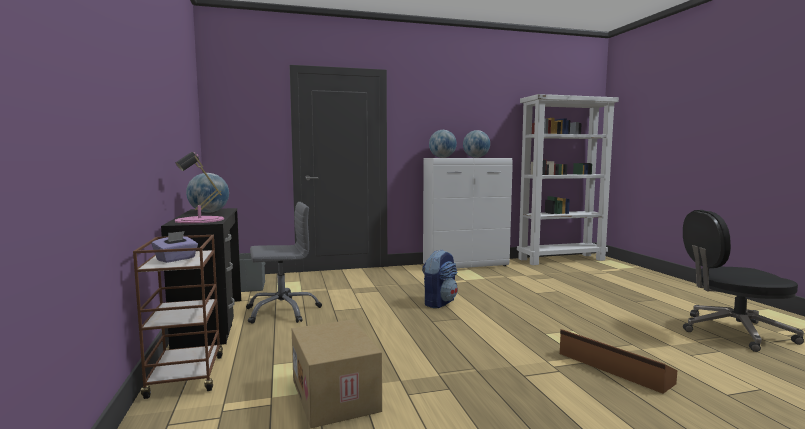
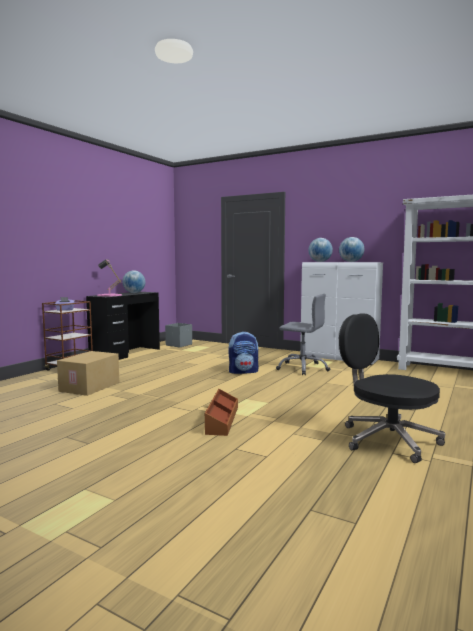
camera: 45 degrees right, 0 degrees up
grey office chair [246,202,322,324] -> grey office chair moved to [276,294,330,375]

